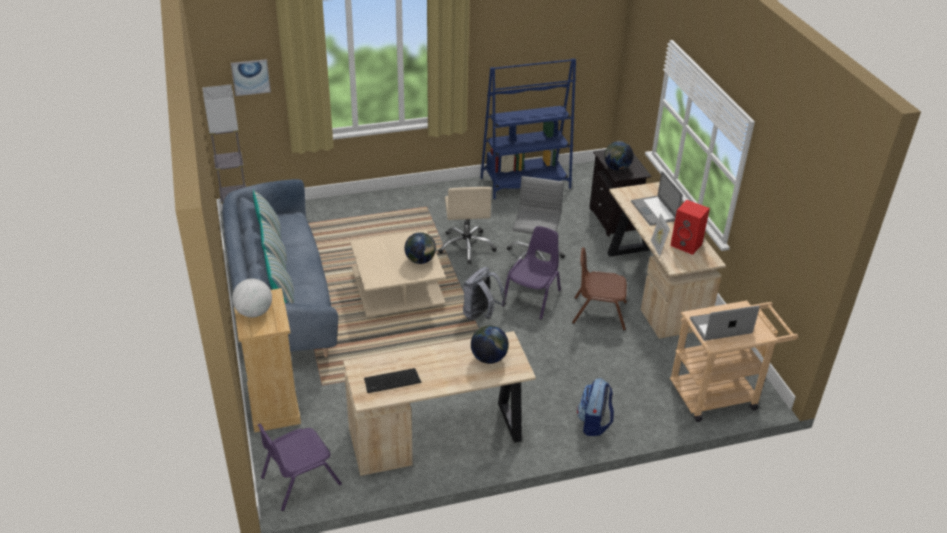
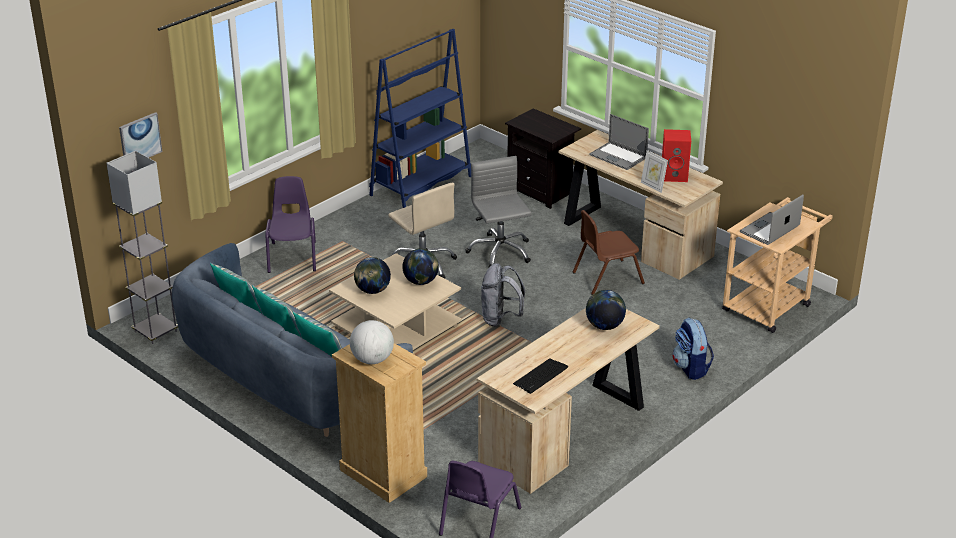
camera: 30 degrees left, 5 degrees down
purple chair [502,226,561,320] -> purple chair moved to [265,176,316,273]
globe [604,141,633,171] -> globe moved to [354,257,391,294]

